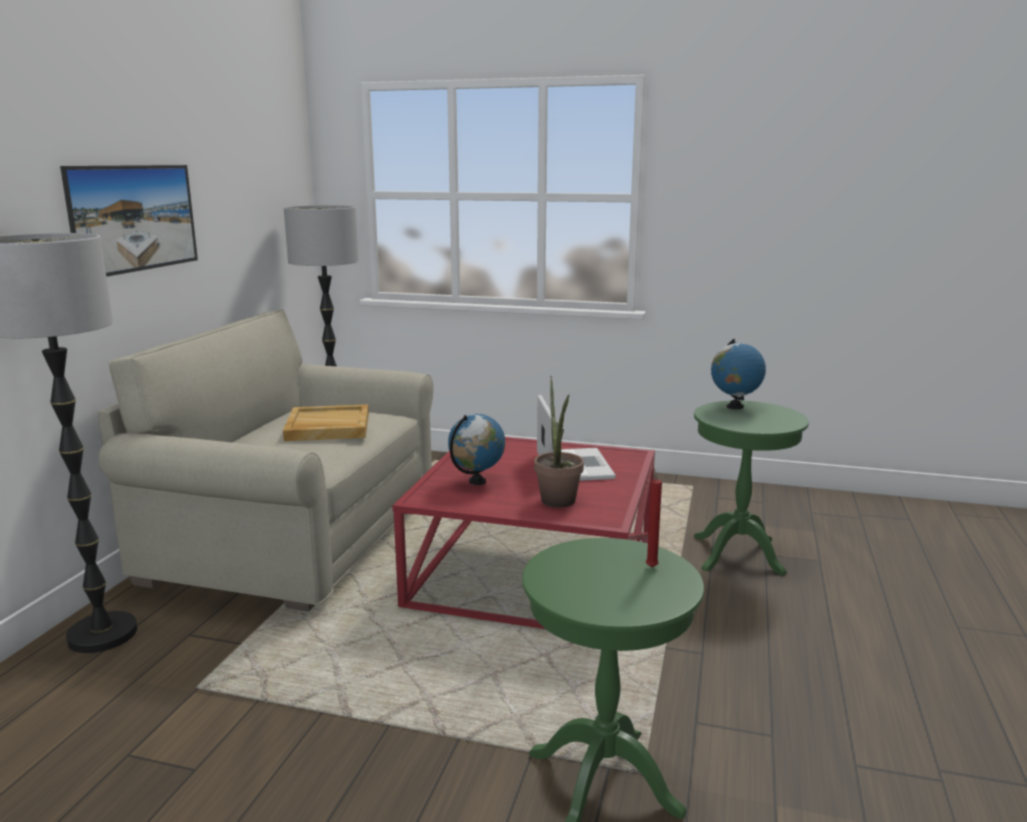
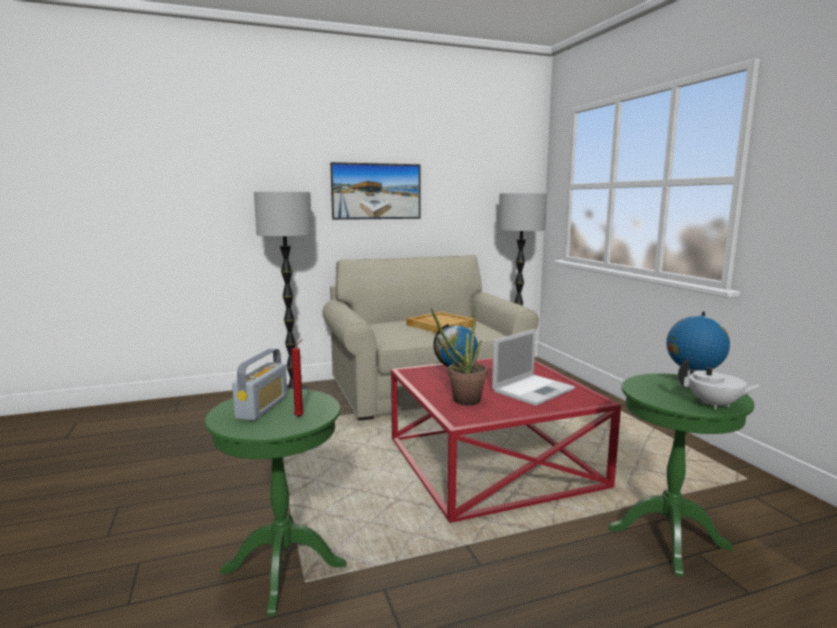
camera: 55 degrees right, 5 degrees down
none -> radio [232,349,287,421]
none -> white teapot [678,359,763,410]

